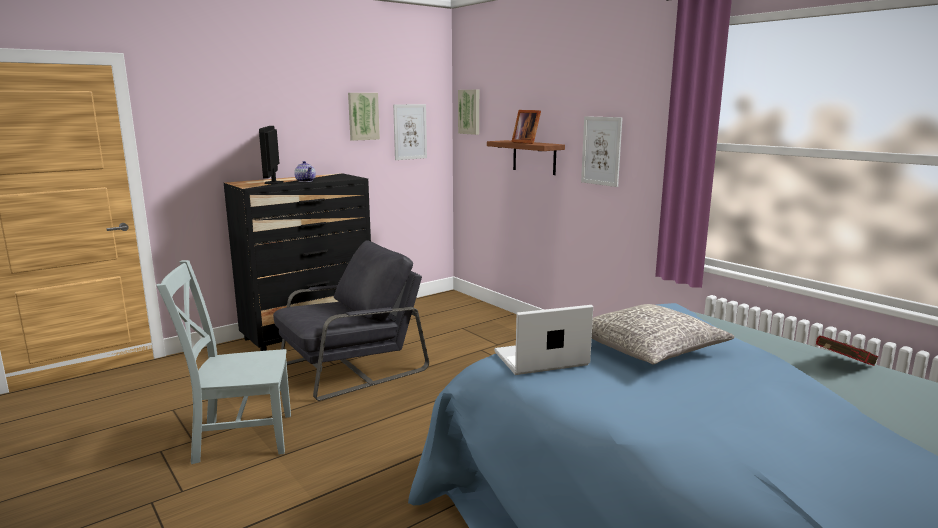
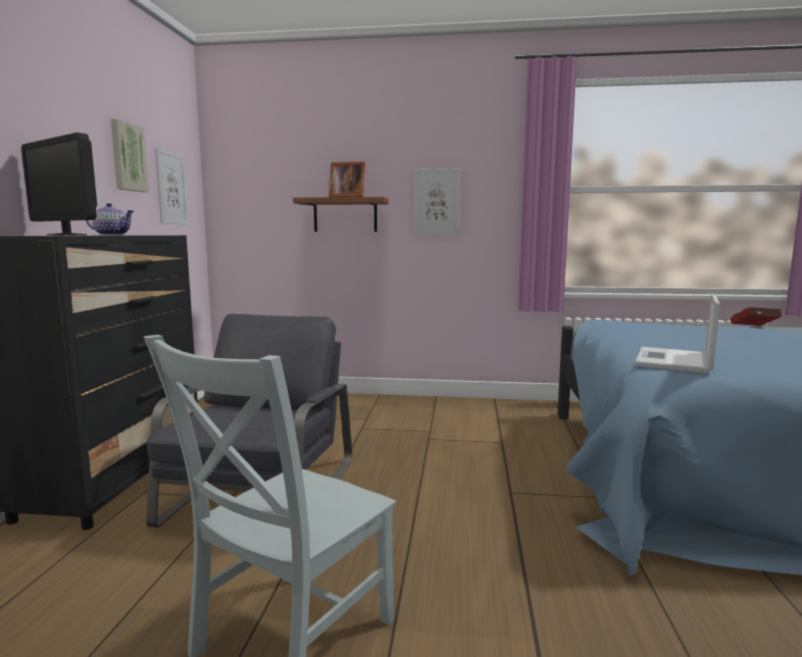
camera: 45 degrees left, 5 degrees down
picture [458,90,479,135] -> none
grey pillow [592,304,735,365] -> none

